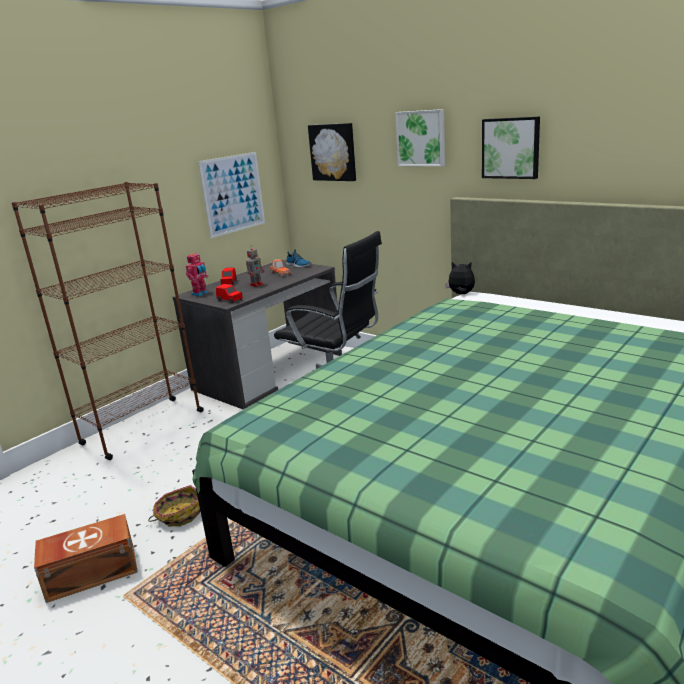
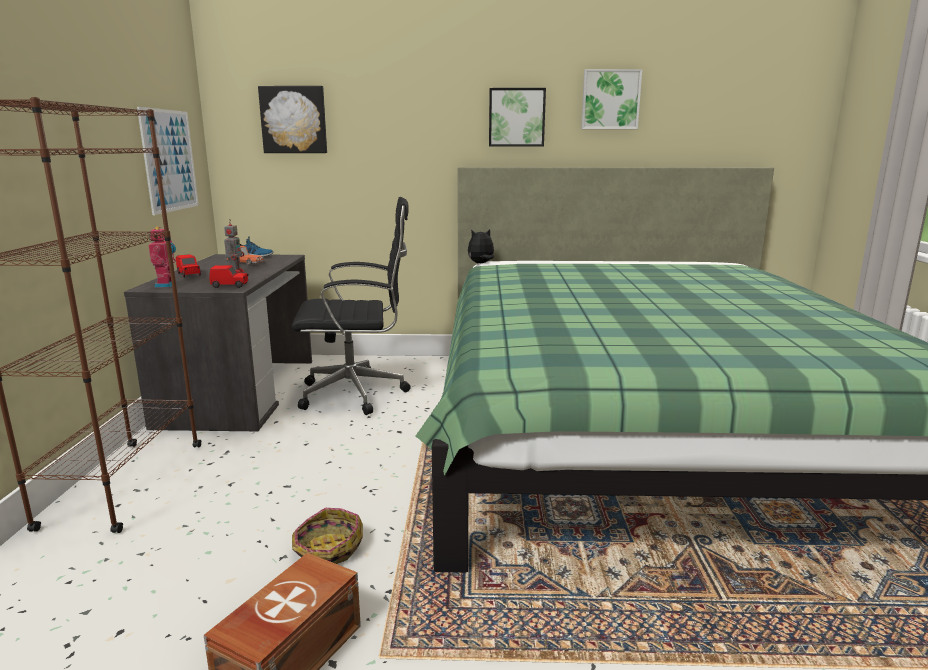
camera: 40 degrees left, 5 degrees down
picture [395,109,445,166] -> picture moved to [581,69,642,129]

